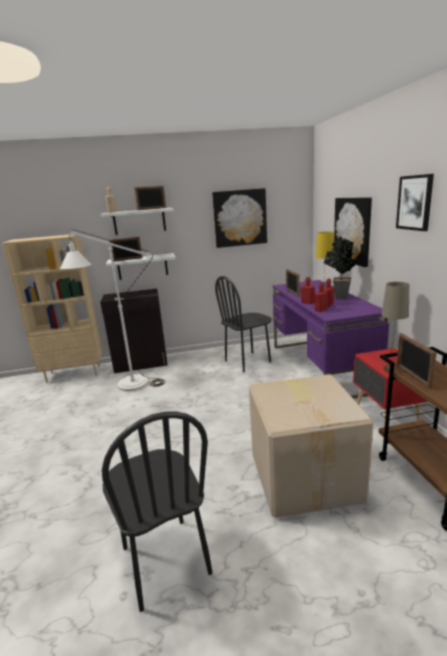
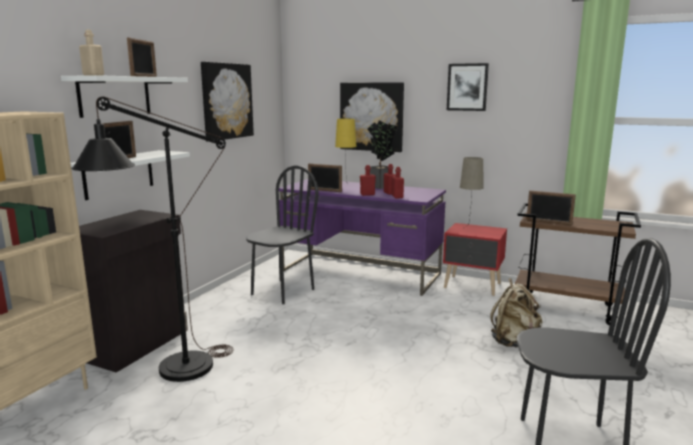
camera: 55 degrees left, 5 degrees down
white floor lamp [60,229,165,391] -> black floor lamp [71,96,234,382]
black chair [215,276,272,372] -> black chair turned 150 degrees counterclockwise [246,165,319,304]
cardboard box [249,374,374,518] -> beige backpack [490,278,542,347]

